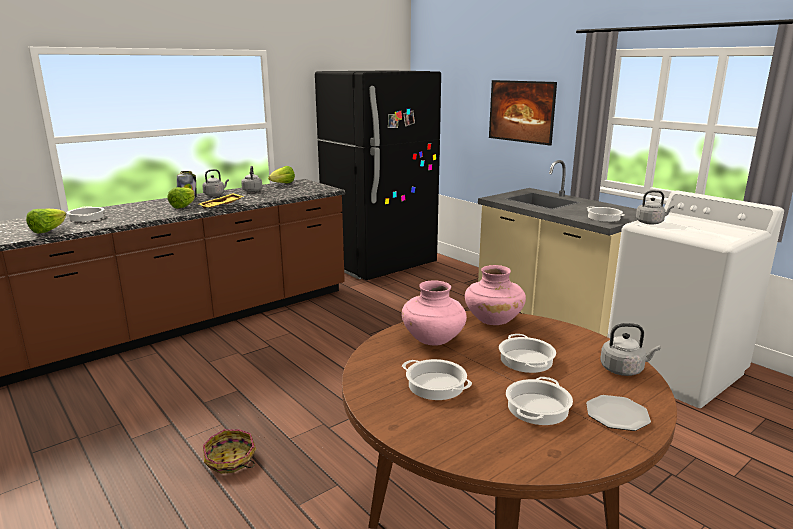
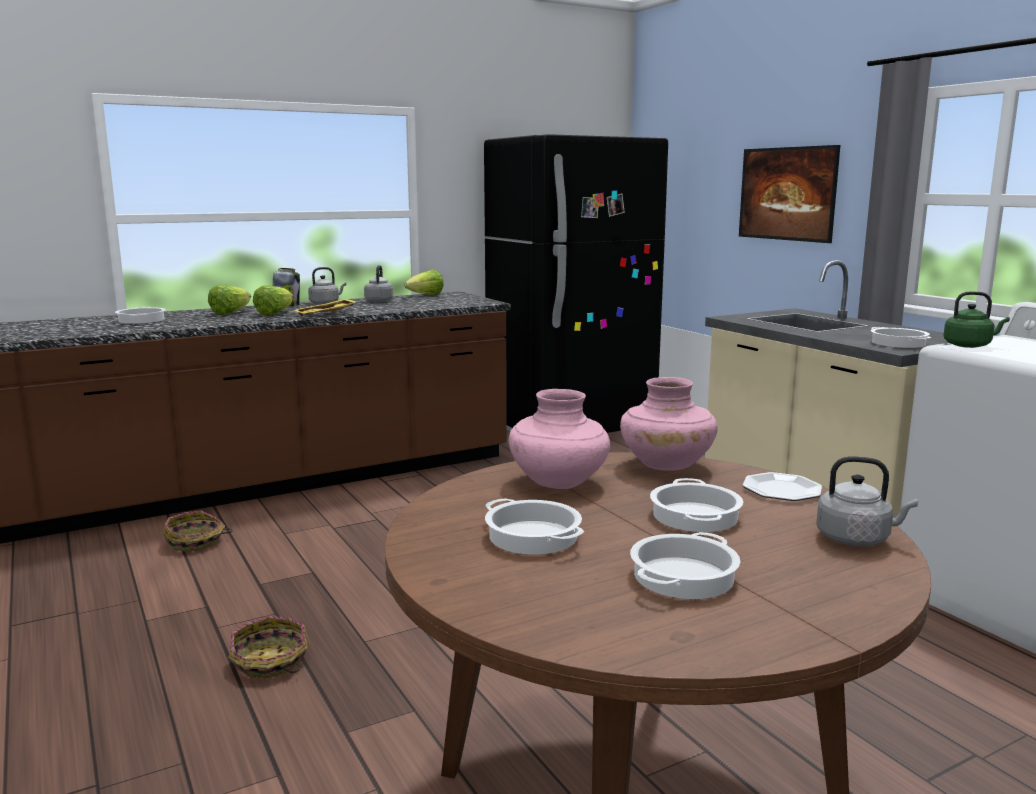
camera: 10 degrees right, 5 degrees down
lettuce [26,209,66,234] -> lettuce moved to [208,285,251,315]
plate [586,395,651,431] -> plate moved to [742,472,822,501]
grey kettle [636,190,674,225] -> green kettle [943,291,1010,348]
none -> basket [164,510,232,552]

